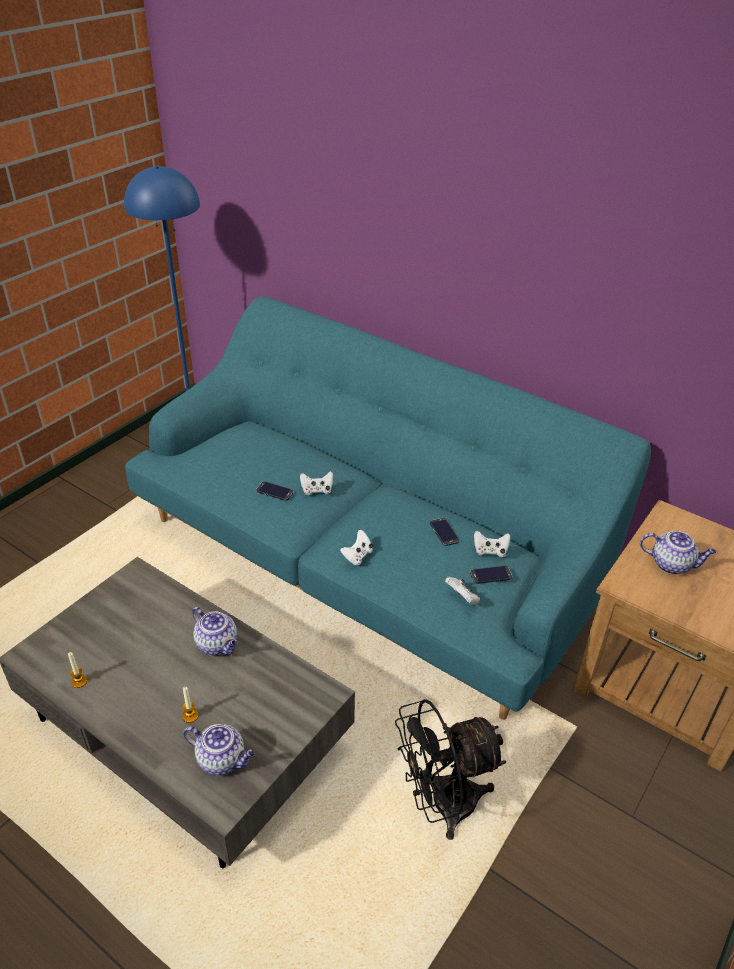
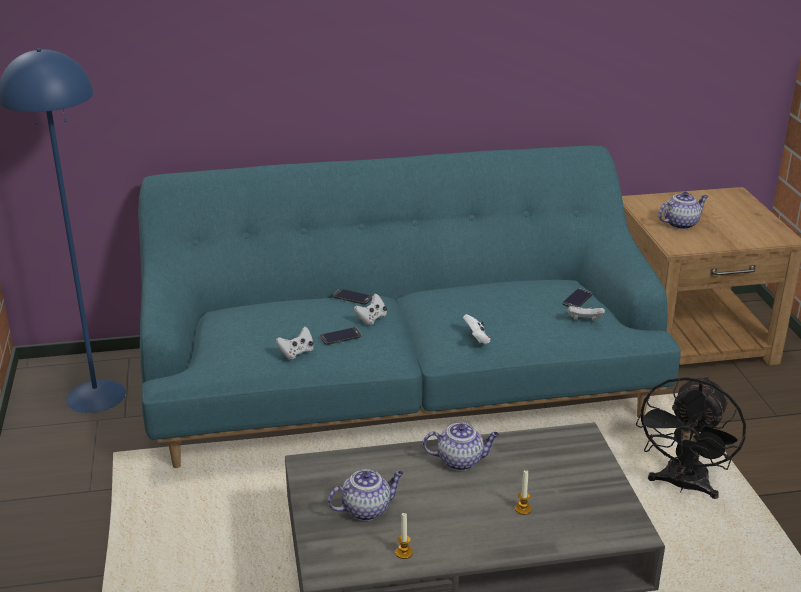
camera: 45 degrees left, 10 degrees down
teapot [183,724,255,776] -> teapot moved to [328,469,404,521]
phone [430,518,459,546] -> phone moved to [333,289,372,305]
white game controller [474,531,510,557] -> white game controller moved to [276,327,314,359]

